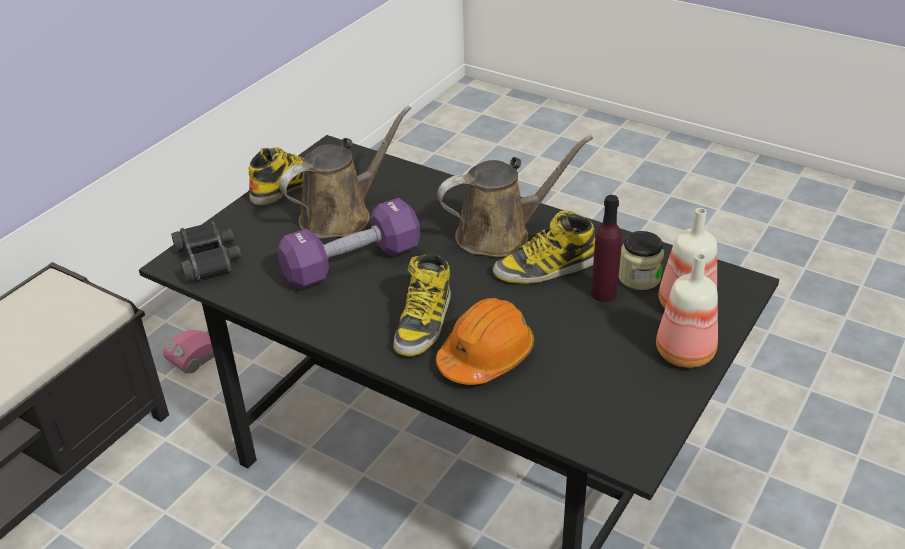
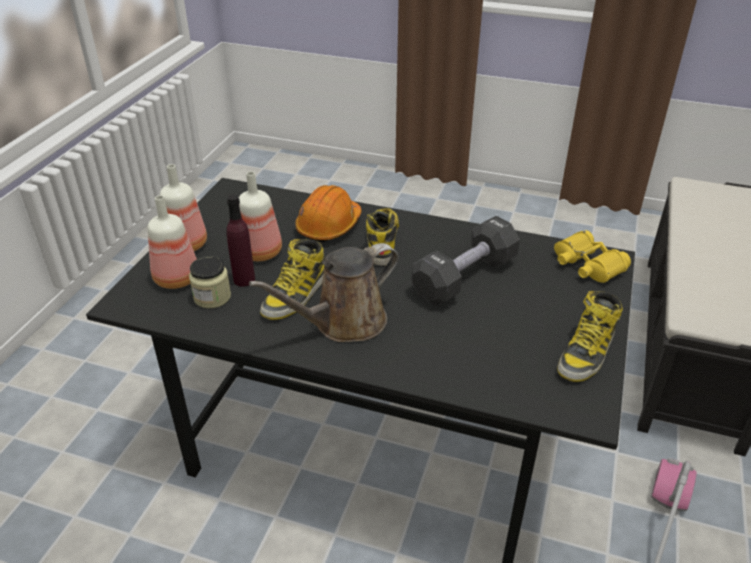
camera: 165 degrees right, 0 degrees up
black binoculars [171,221,241,283] -> yellow binoculars [554,230,631,283]
purple dumbbell [277,198,420,289] -> black dumbbell [412,216,520,306]
brown watering can [279,106,411,239] -> none
boot [493,211,595,284] -> boot turned 150 degrees clockwise [260,239,324,320]
none -> bottle [239,171,282,261]

